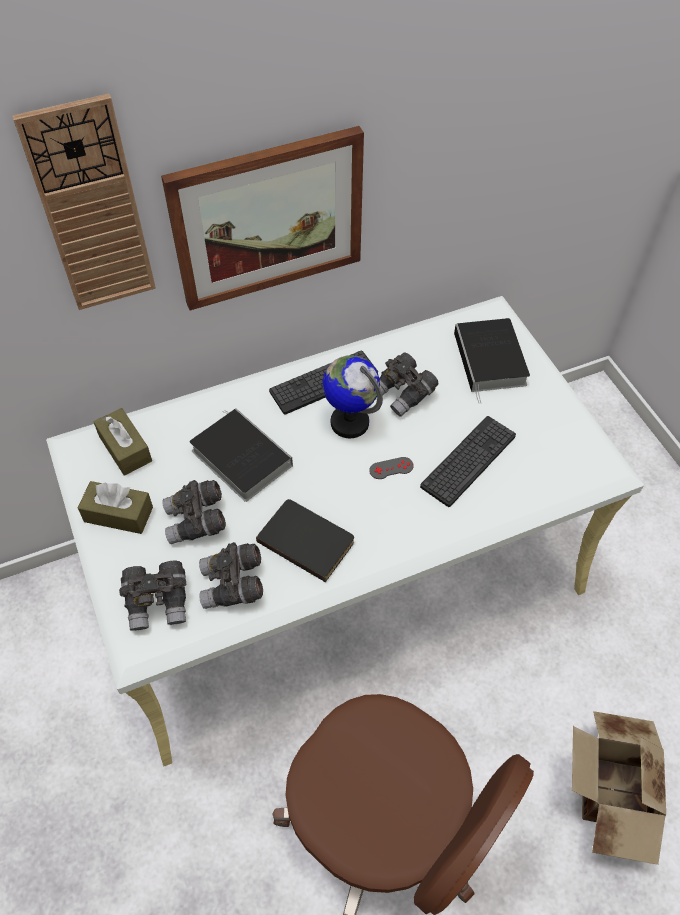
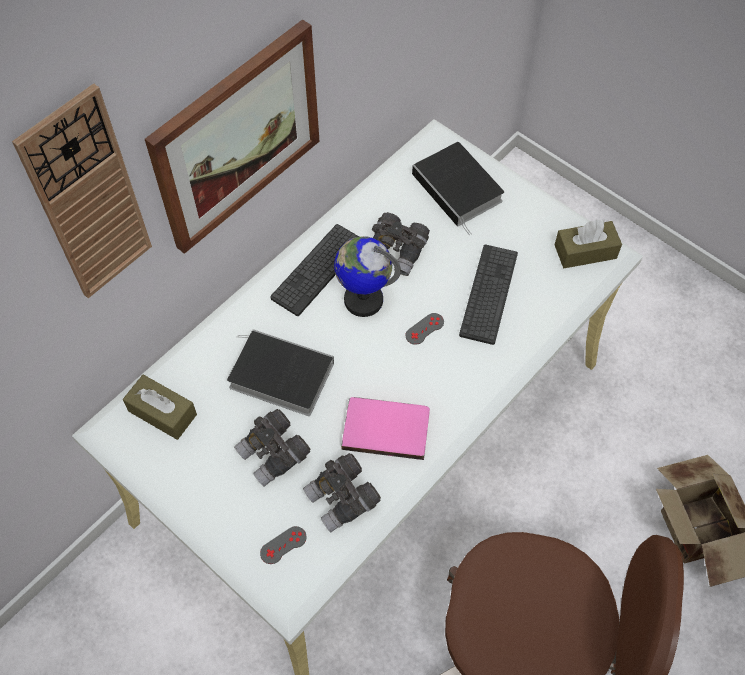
camera: 25 degrees left, 5 degrees up
brown tissue box [78,481,153,534] -> brown tissue box moved to [555,219,622,268]
grey binoculars [119,561,186,631] -> grey game controller [260,526,307,564]
black book [256,499,354,582] -> pink book [341,397,430,460]

